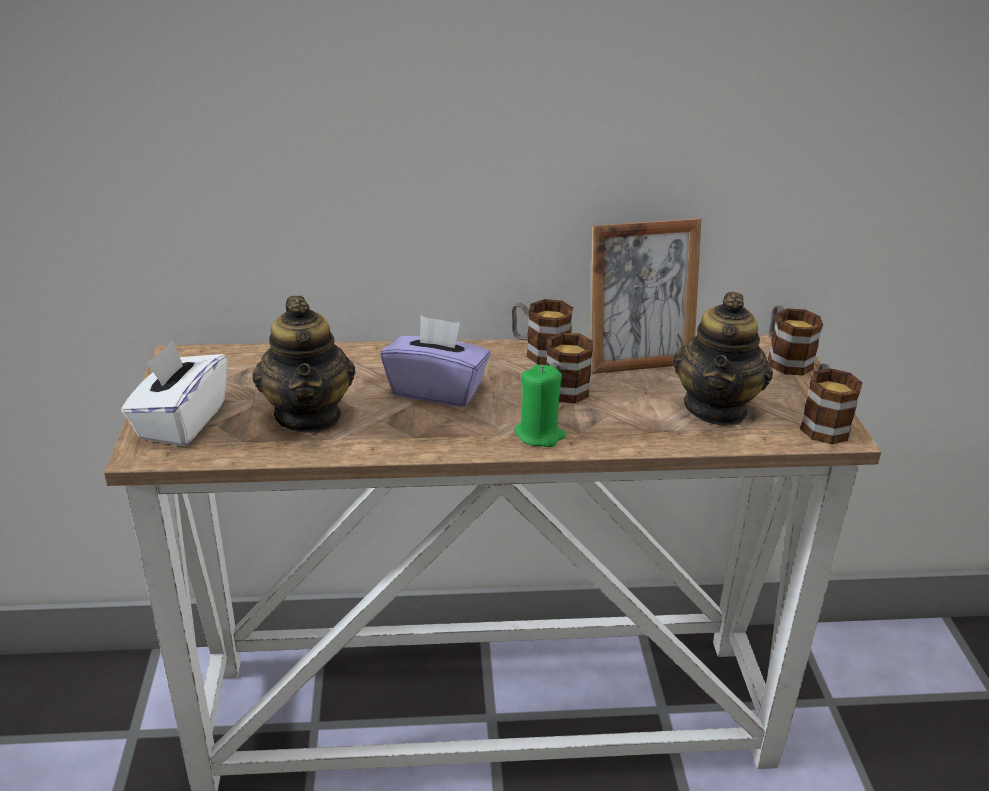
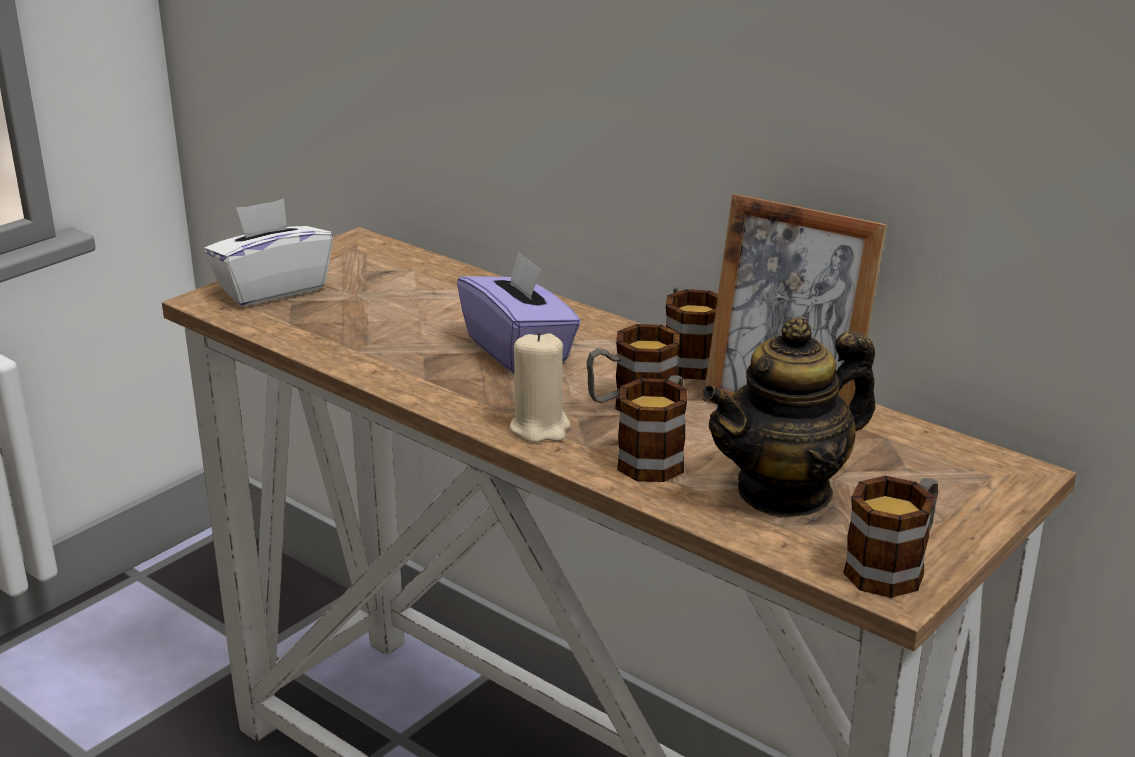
camera: 45 degrees right, 5 degrees down
teapot [252,296,355,433] -> none
green candle [514,365,566,447] -> beige candle [510,332,570,443]
mug [768,305,823,375] -> mug moved to [617,375,687,482]

